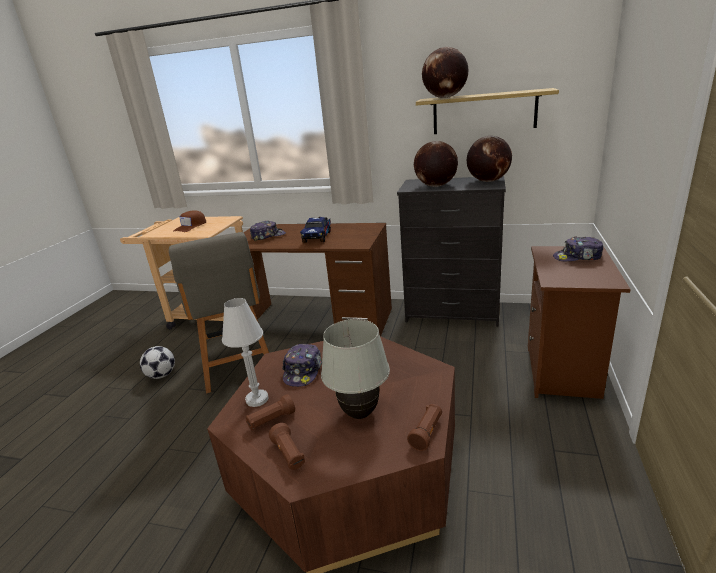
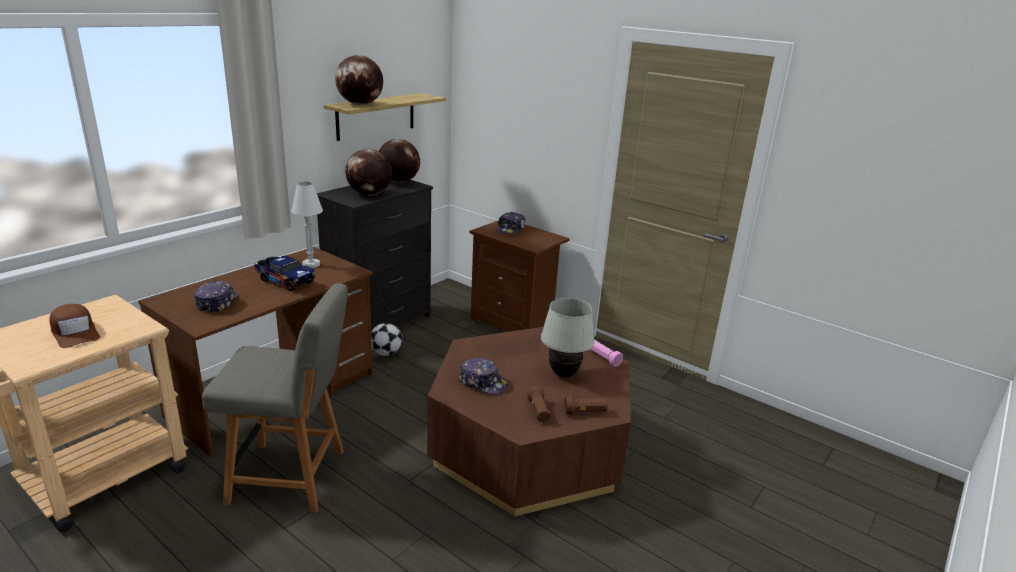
camera: 70 degrees left, 0 degrees up
football [140,346,175,379] -> football moved to [371,323,402,356]
white table lamp [222,298,268,407] -> white table lamp moved to [291,181,323,268]
brown flashlight [407,404,442,451] -> pink flashlight [589,340,623,367]

